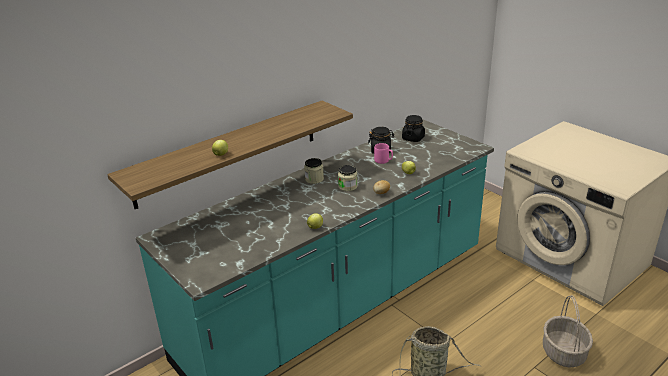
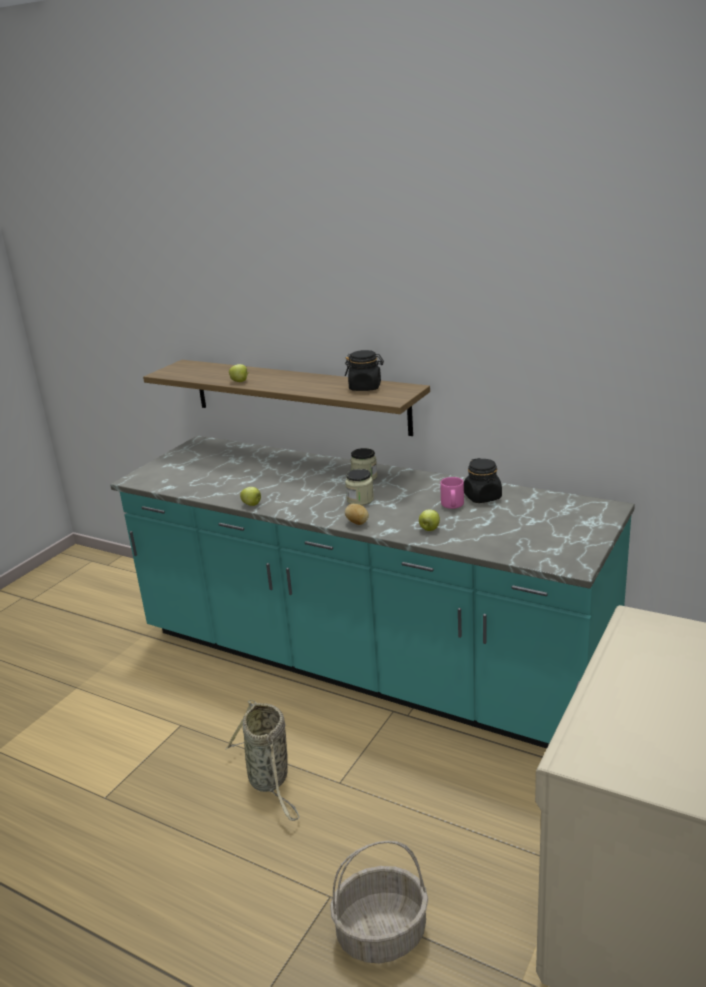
camera: 70 degrees right, 5 degrees down
black jar [402,115,425,142] -> black jar moved to [345,350,384,391]

